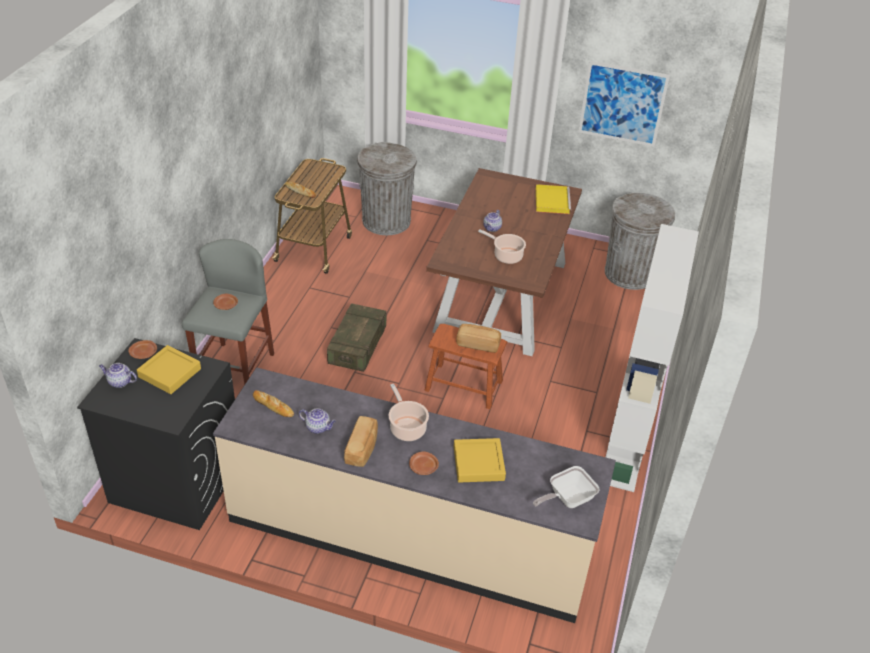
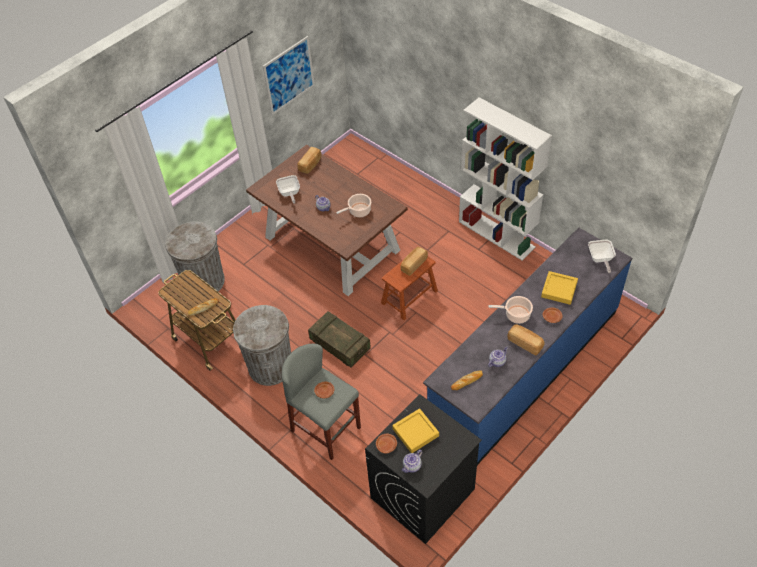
camera: 60 degrees left, 10 degrees up
beige counter [213,367,616,623] -> blue counter [423,228,632,465]
yellow tray [536,184,571,214] -> bread [297,147,321,174]
grey trash can [605,193,675,290] -> grey trash can moved to [233,305,291,386]
none -> frying pan [276,175,300,204]

